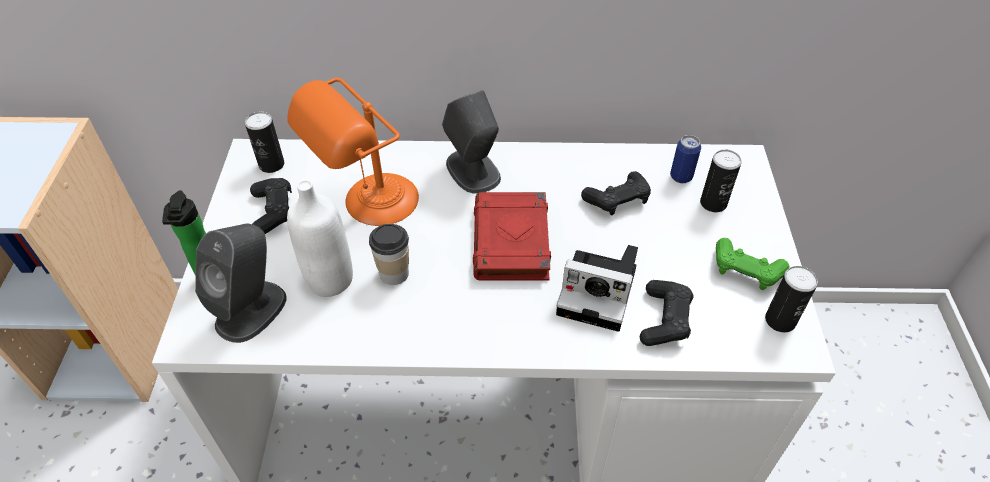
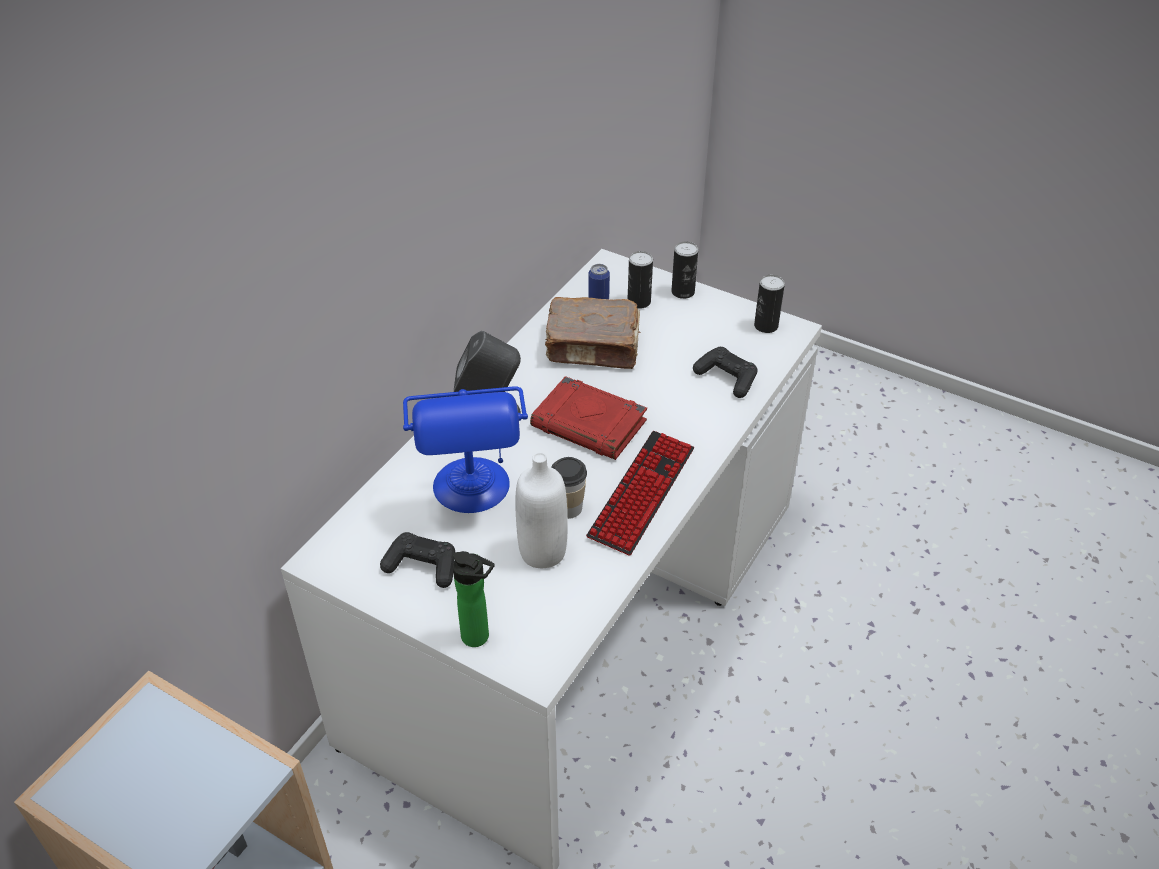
camera: 60 degrees left, 5 degrees down
grey speaker [195,223,287,343] -> none
can [245,112,284,173] -> can moved to [672,241,698,299]
orange table lamp [287,78,419,226] -> blue table lamp [403,386,528,513]
camera [556,245,638,332] -> none
black game controller [581,171,651,216] -> brown book [545,297,641,369]
green game controller [716,238,790,290] -> none
none -> keyboard [586,431,694,556]

